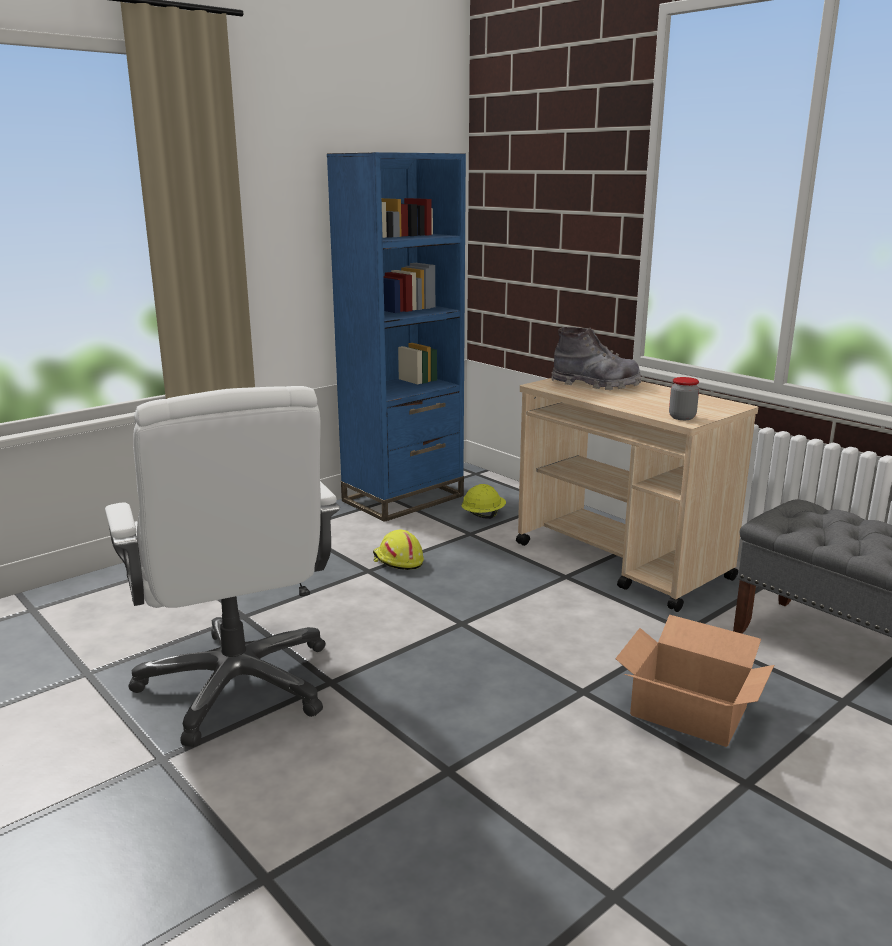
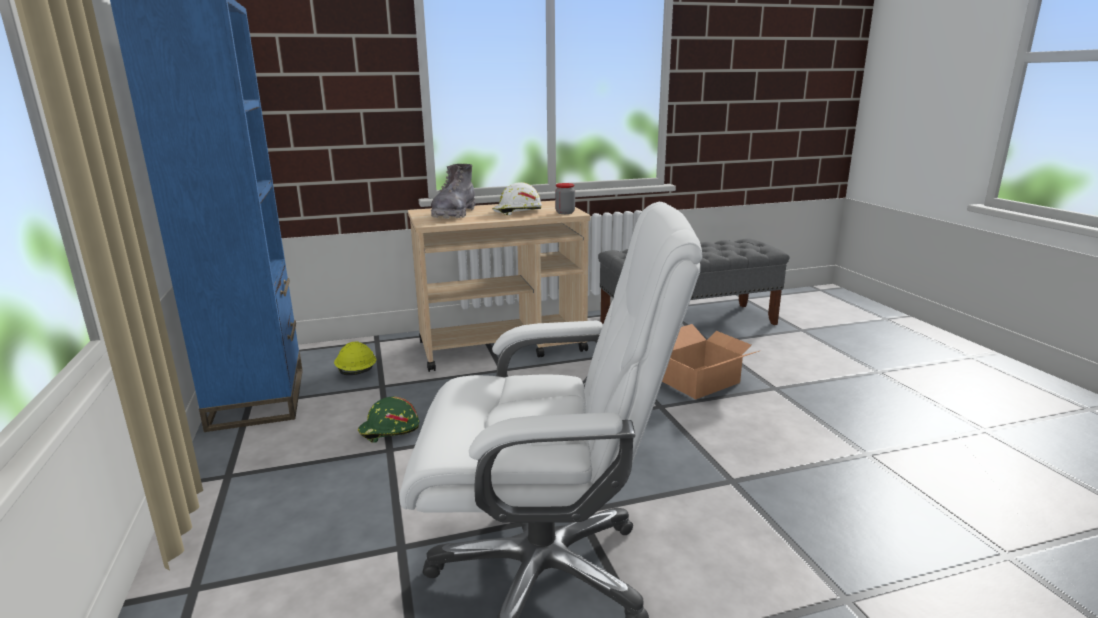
camera: 65 degrees left, 0 degrees up
yellow hard hat [373,530,424,570] -> green hard hat [358,397,419,443]
grey boot [551,327,641,390] -> grey boot turned 150 degrees clockwise [431,164,475,219]
none -> white hard hat [492,182,542,215]

